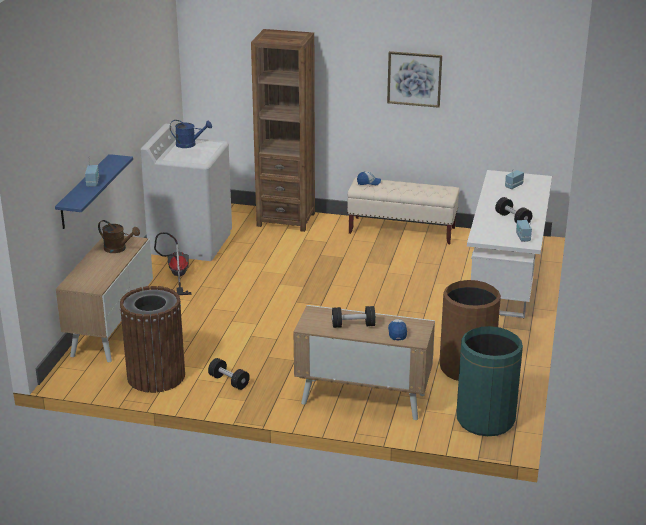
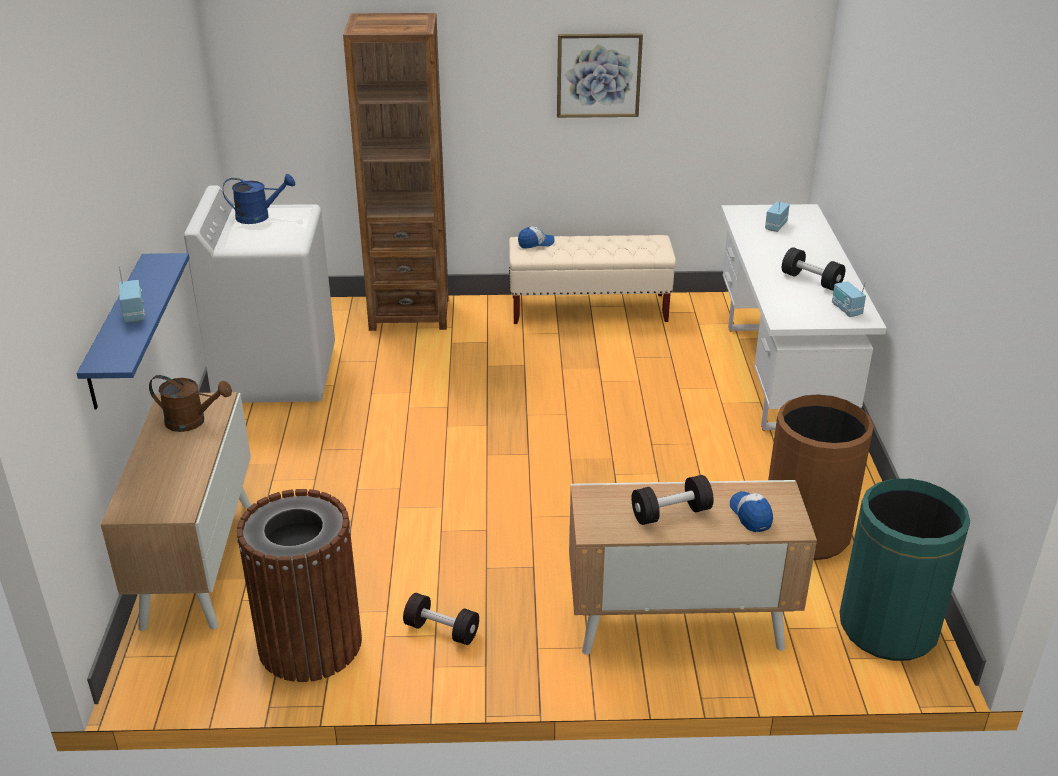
camera: 15 degrees left, 5 degrees up
vacuum cleaner [154,232,192,295] -> none

